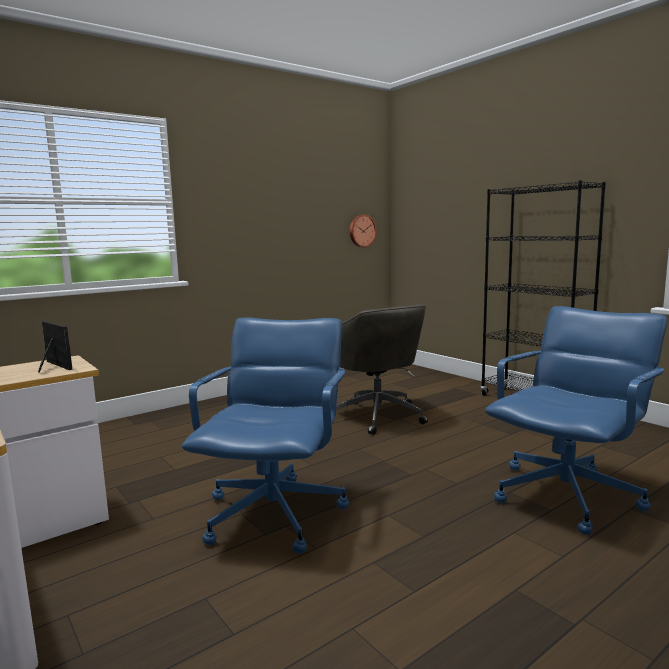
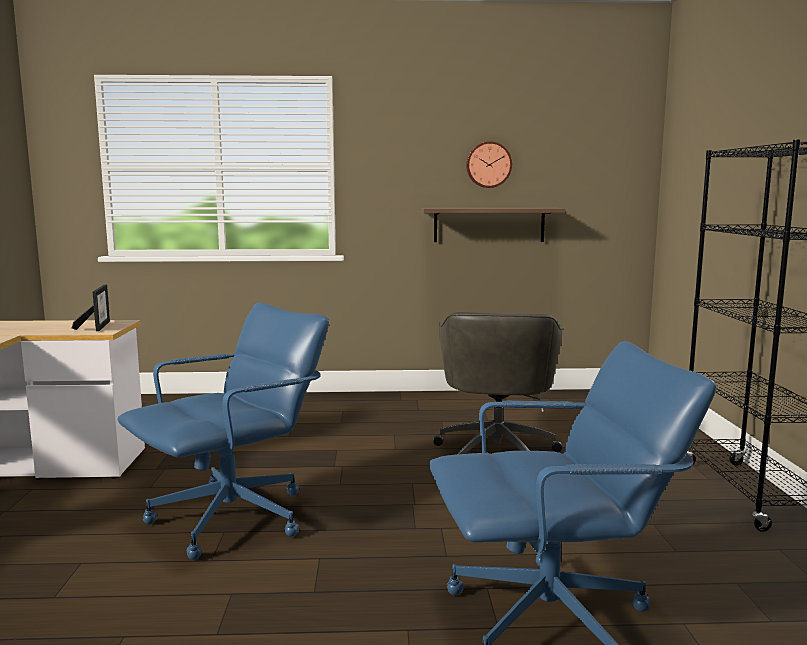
camera: 35 degrees right, 0 degrees up
wall clock [350,215,377,247] -> wall clock moved to [466,141,512,188]
none -> shelf [422,208,565,242]

